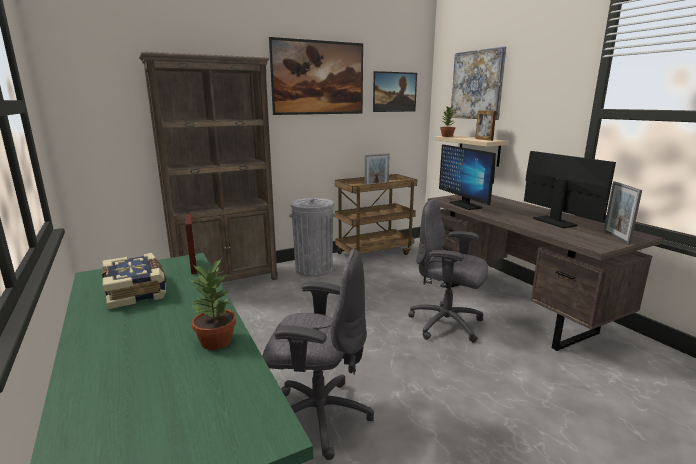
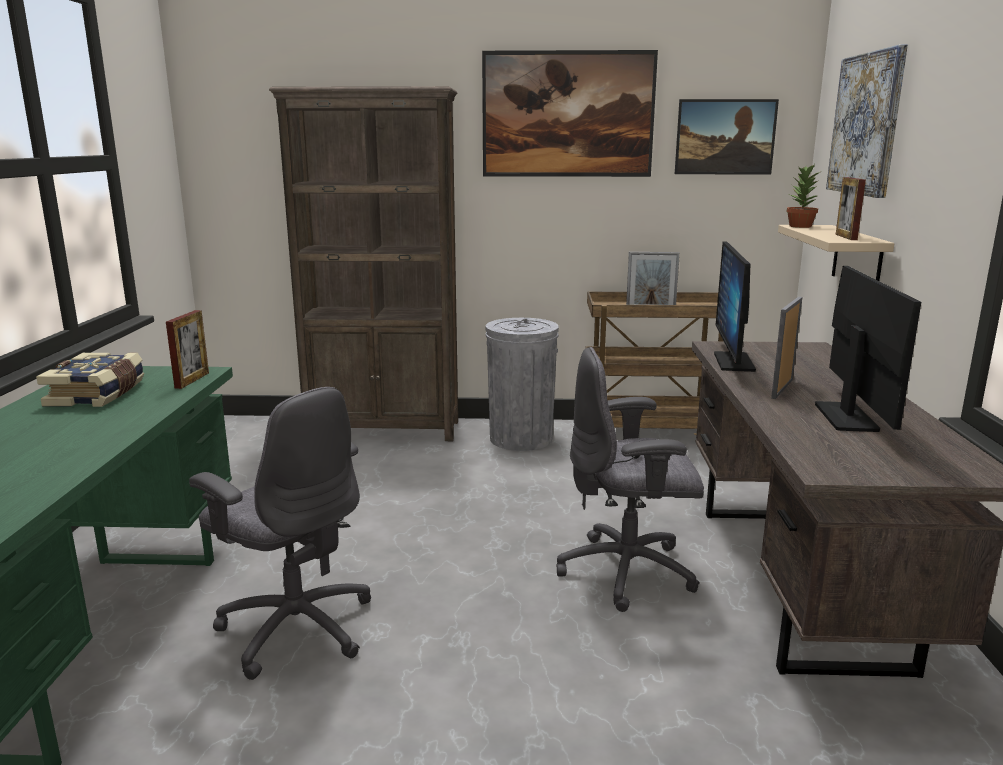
camera: 30 degrees right, 0 degrees up
potted plant [188,259,236,350] -> none
grey office chair [408,199,488,343] -> grey office chair turned 60 degrees counterclockwise [556,347,704,612]
picture frame [604,181,642,244] -> picture frame moved to [771,297,802,399]

